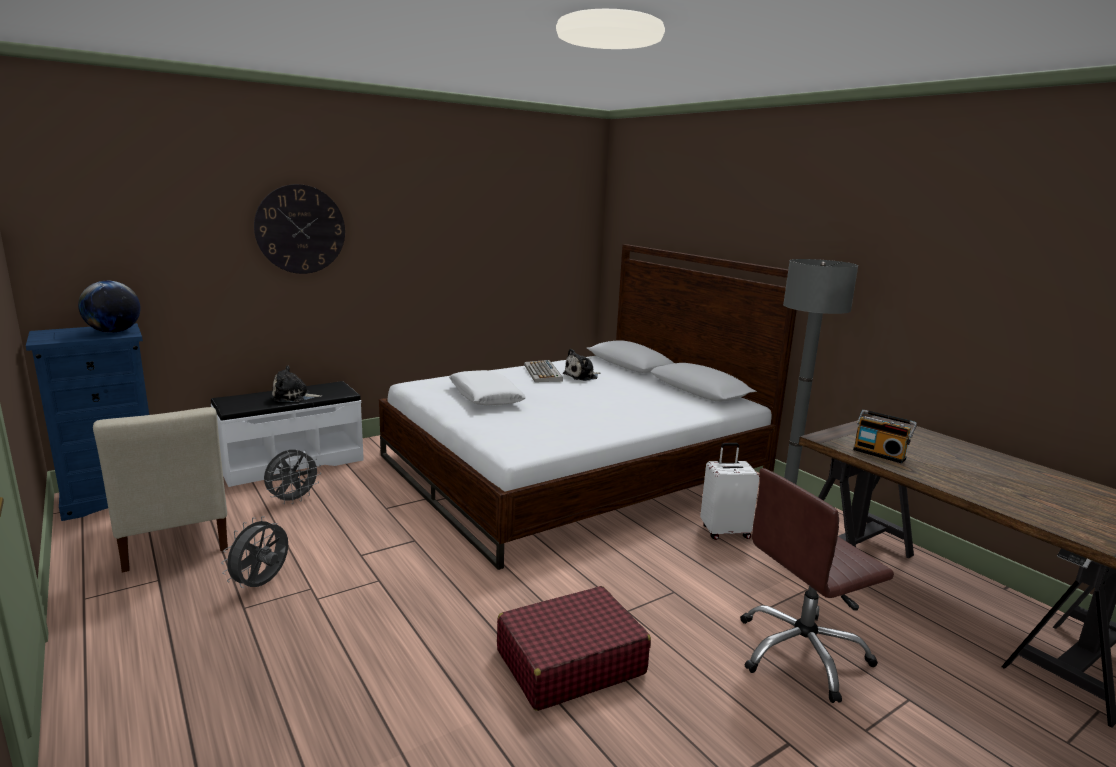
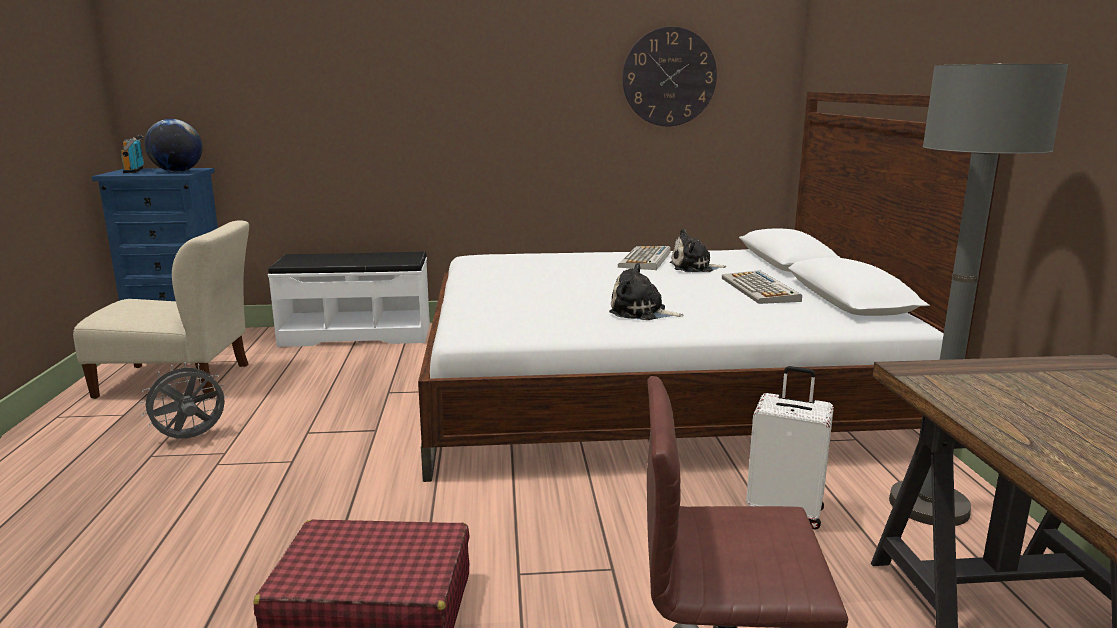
camera: 30 degrees right, 0 degrees up
beige chair [93,407,228,572] -> beige chair turned 90 degrees counterclockwise [73,221,249,399]
wall clock [254,184,345,274] -> wall clock moved to [622,27,717,126]
grey fan [264,449,321,504] -> none
plush toy [272,365,322,402] -> plush toy moved to [609,263,684,320]
white pillow [449,370,526,405] -> none
radio [853,410,917,463] -> radio moved to [121,135,144,173]
none -> keyboard [722,270,802,304]

